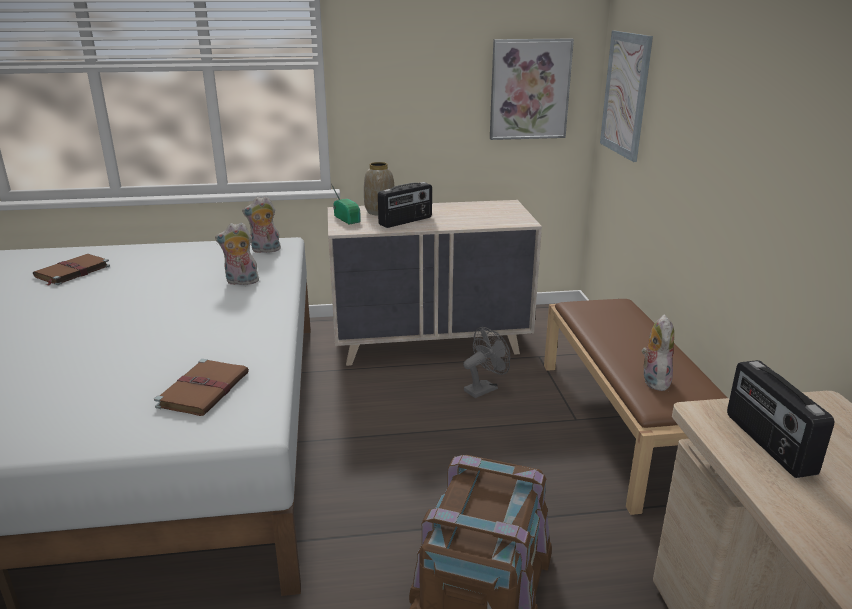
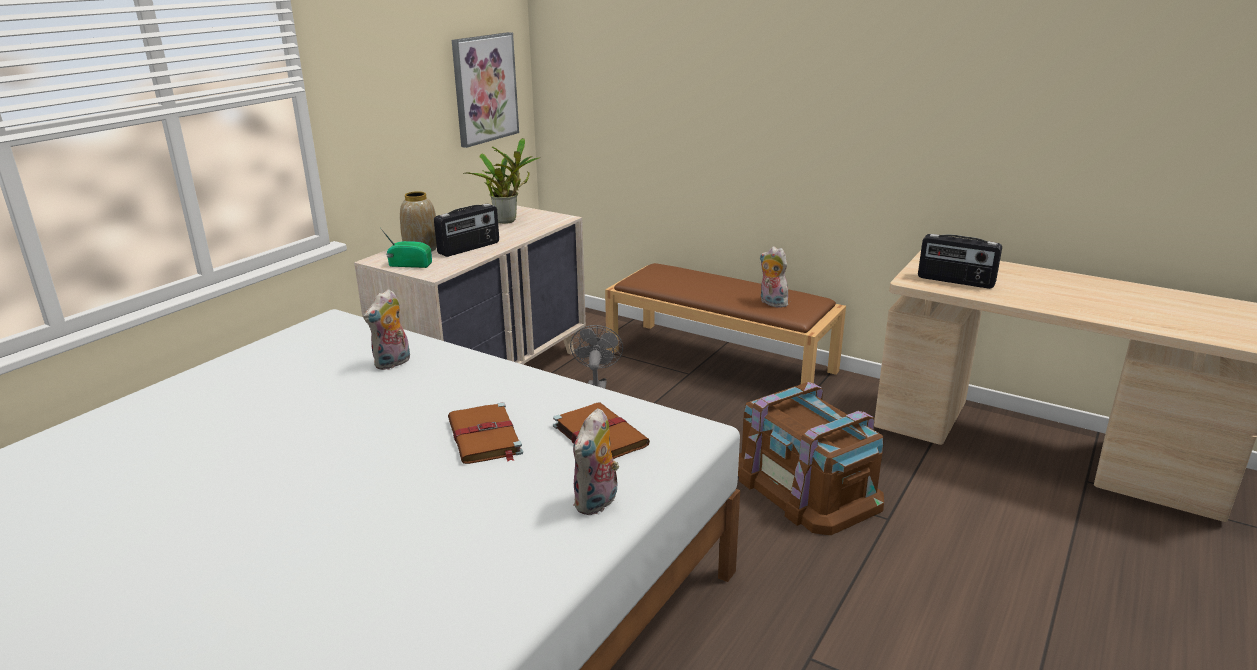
camera: 50 degrees left, 0 degrees up
brown book [33,254,110,286] -> brown book moved to [448,402,523,464]
plush toy [242,196,281,253] -> plush toy moved to [573,408,619,515]
radio [378,182,432,228] -> radio turned 45 degrees clockwise [434,204,499,257]
picture [600,31,653,162] -> none
none -> potted plant [463,138,541,224]

